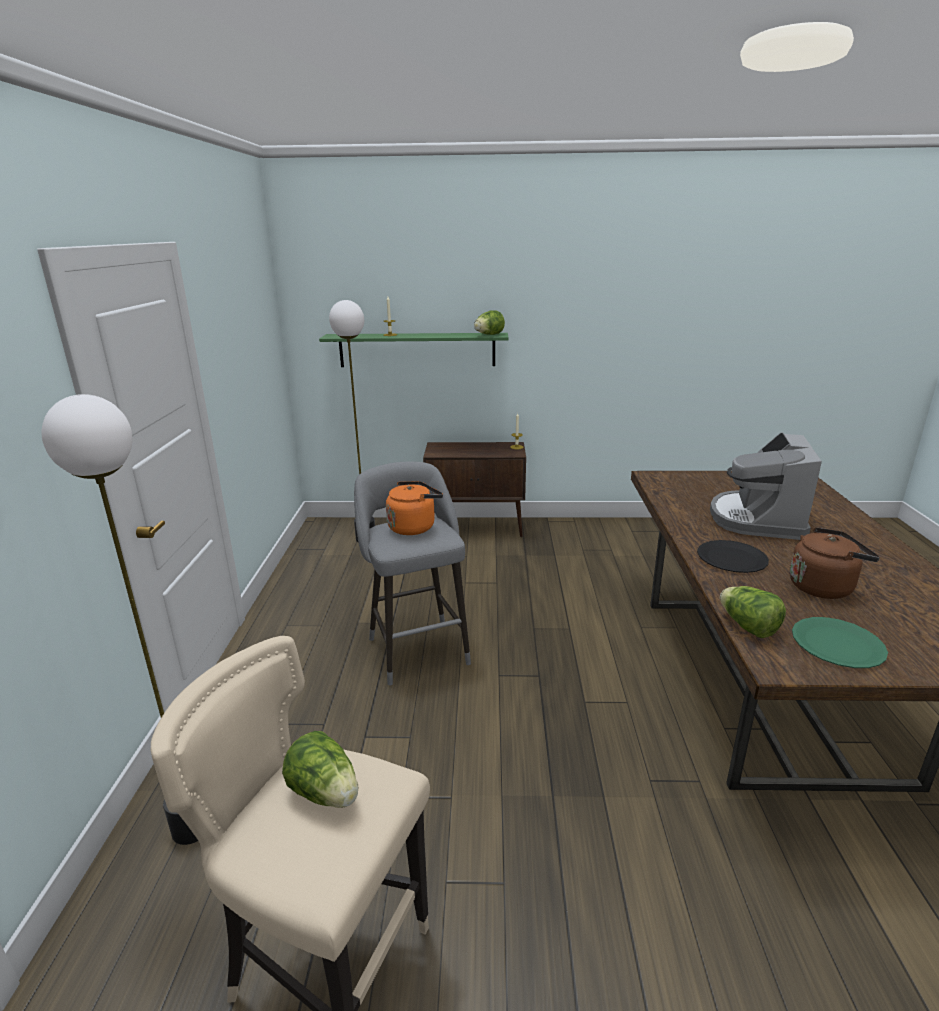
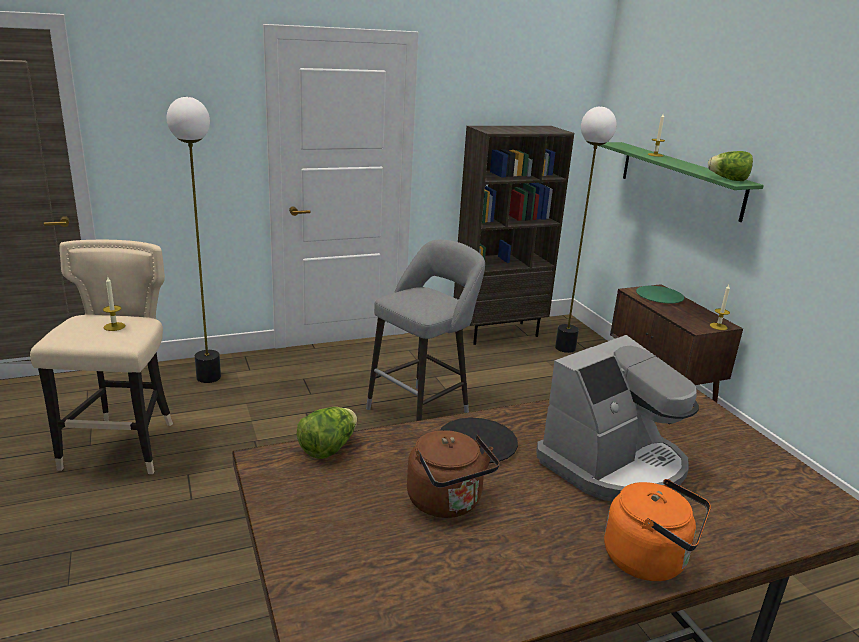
camera: 65 degrees right, 0 degrees up
lettuce [282,731,358,808] -> candle [103,277,125,331]
orange kettle [386,481,443,535] -> orange kettle moved to [604,479,711,581]
coffee machine [710,432,822,540] -> coffee machine turned 150 degrees clockwise [536,335,699,501]
green plate [792,617,888,668] -> green plate moved to [636,286,684,303]
none -> brown bookcase [454,126,574,345]

